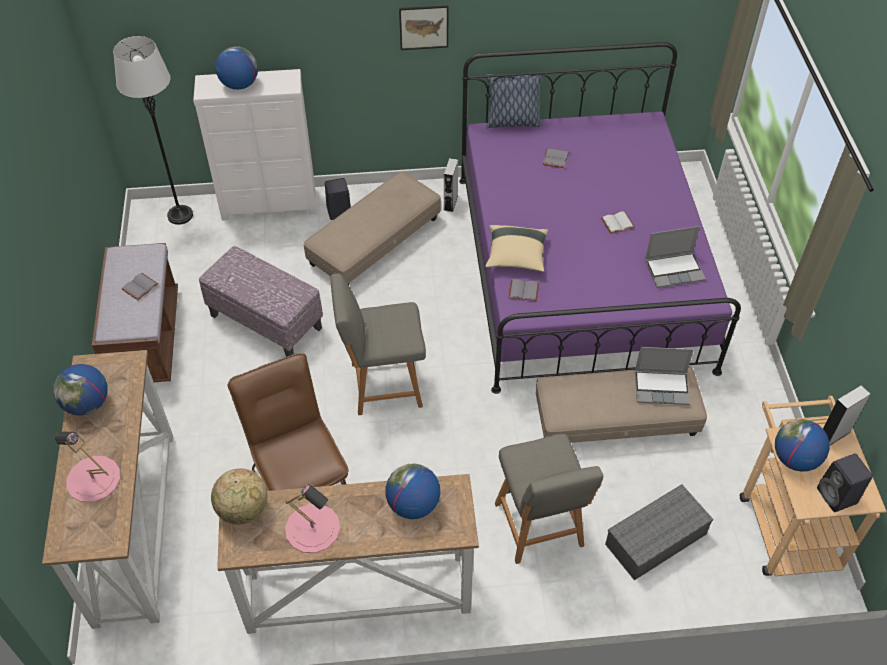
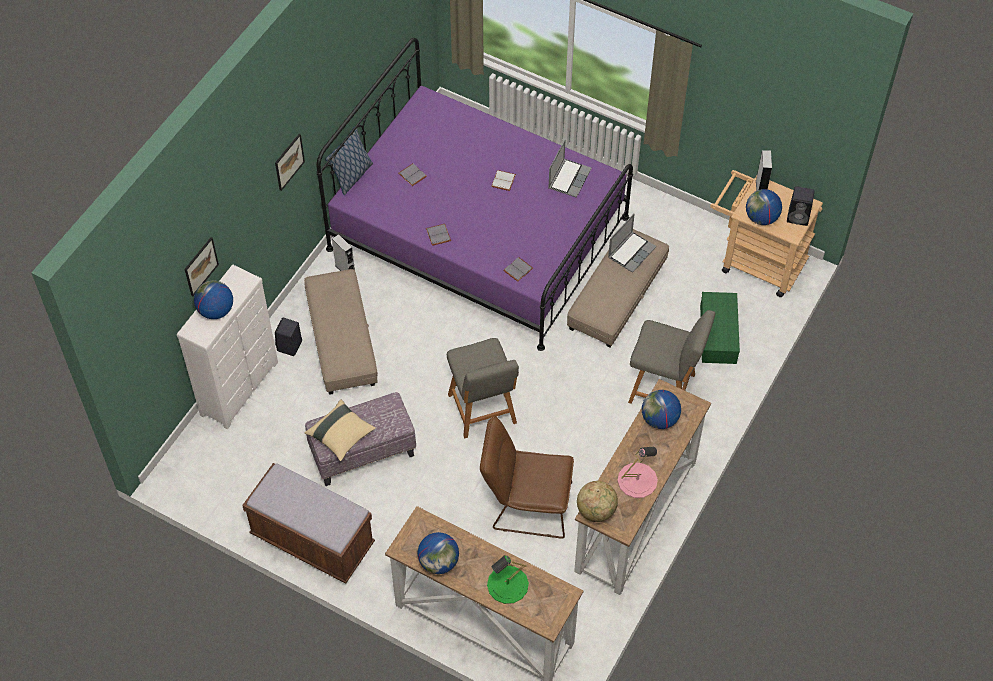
camera: 55 degrees left, 5 degrees up
pink table lamp [55,431,120,502] -> green table lamp [487,555,529,604]
white floor lamp [113,36,193,225] -> none
grey book [122,273,158,300] -> grey book moved to [426,224,451,246]
grey chair [331,273,426,415] -> grey chair turned 45 degrees counterclockwise [447,338,519,438]
beige pillow [485,225,548,272] -> beige pillow moved to [304,399,376,461]
grey storage box [605,484,713,580] -> green storage box [700,292,740,364]
none -> picture [185,237,219,296]

